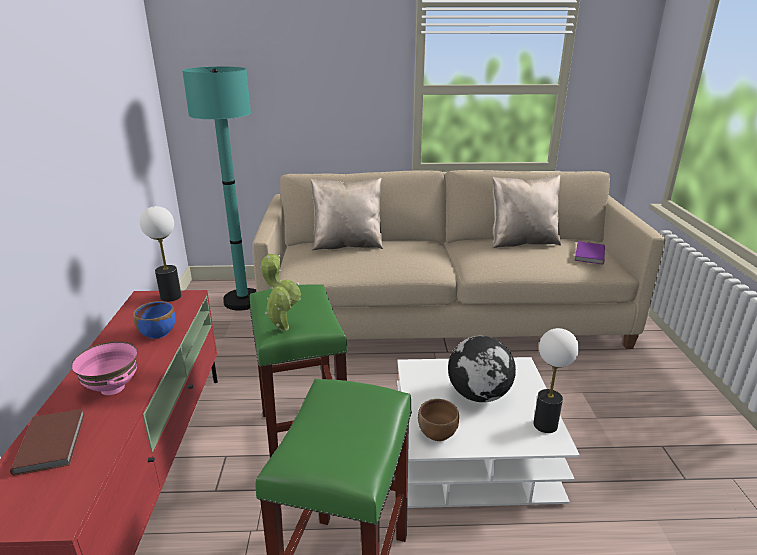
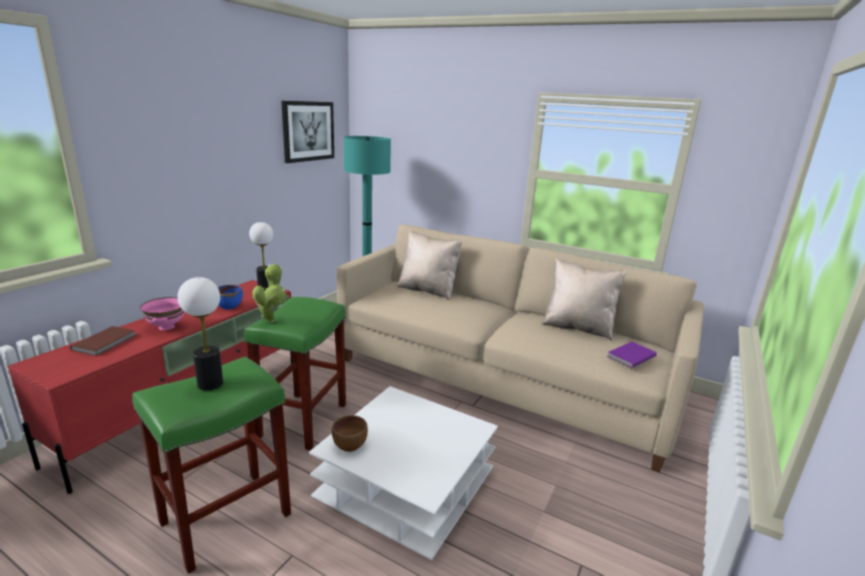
camera: 30 degrees right, 5 degrees down
globe [448,336,516,402] -> none
table lamp [533,328,579,433] -> table lamp moved to [178,277,223,390]
none -> picture [281,101,334,163]

